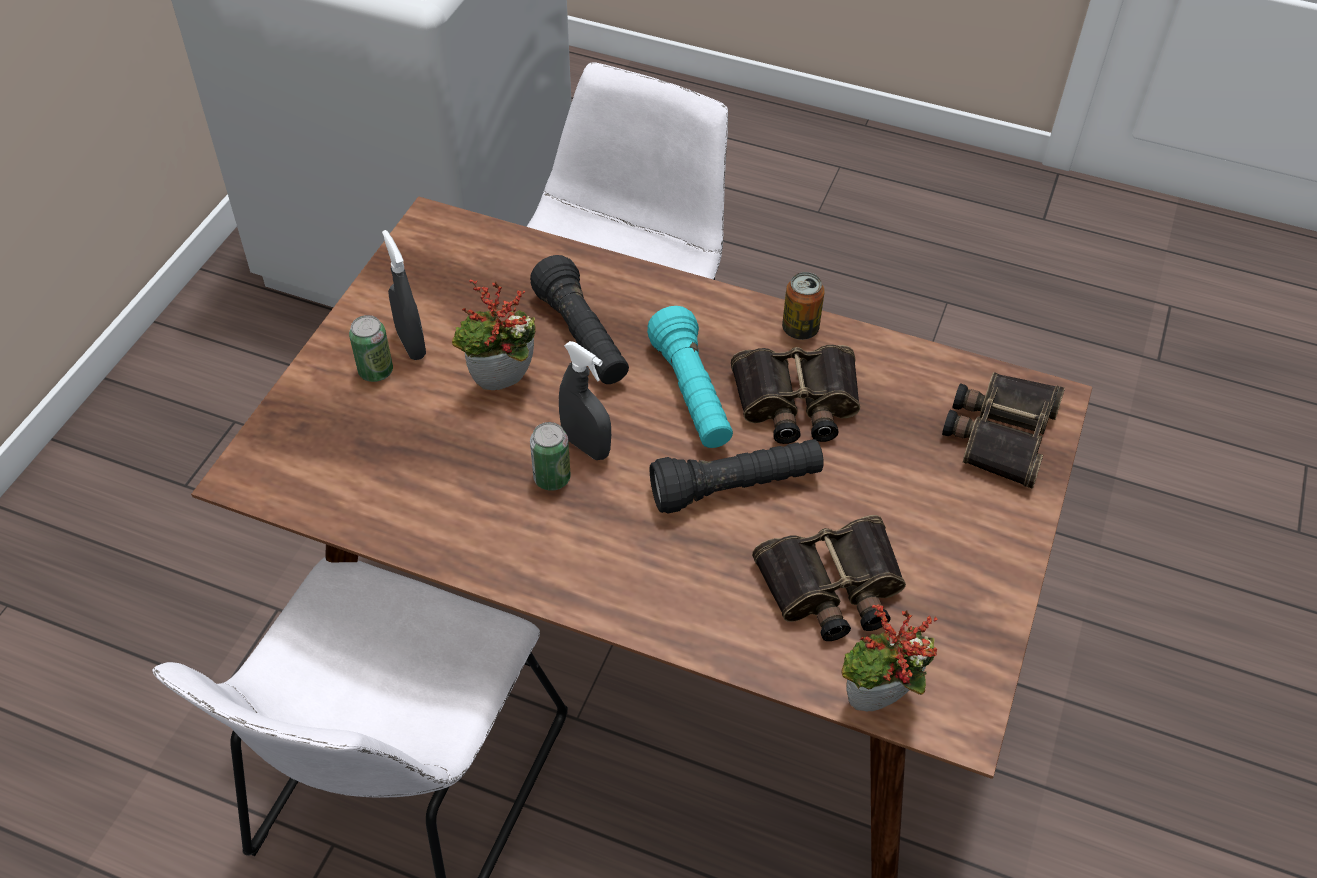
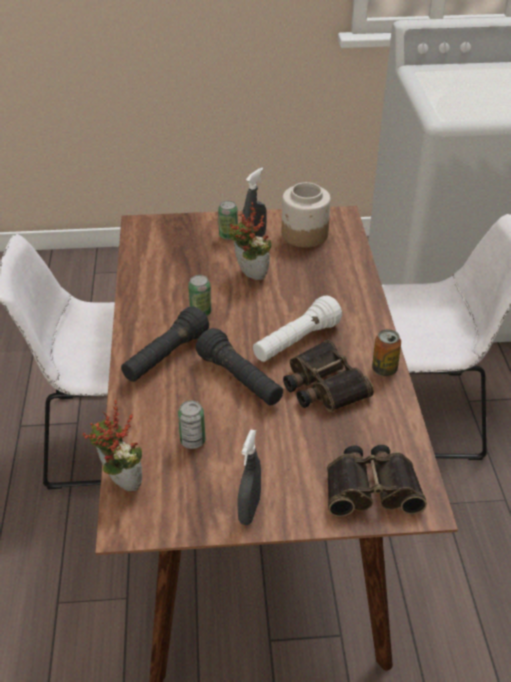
camera: 65 degrees right, 10 degrees down
black flashlight [530,255,629,384] -> black flashlight moved to [121,306,209,382]
grey spray bottle [559,341,611,460] -> grey spray bottle moved to [237,430,261,525]
turquoise flashlight [647,306,733,448] -> white flashlight [253,296,342,362]
binoculars [752,515,906,641] -> can [178,400,205,449]
none -> jar [282,182,331,248]

